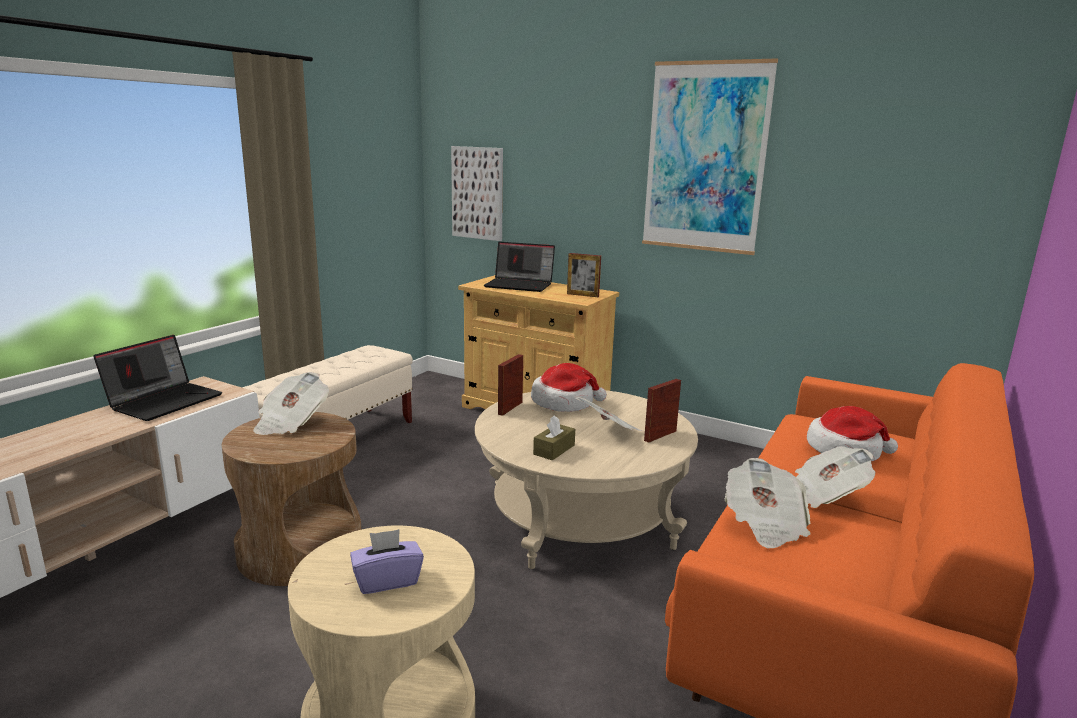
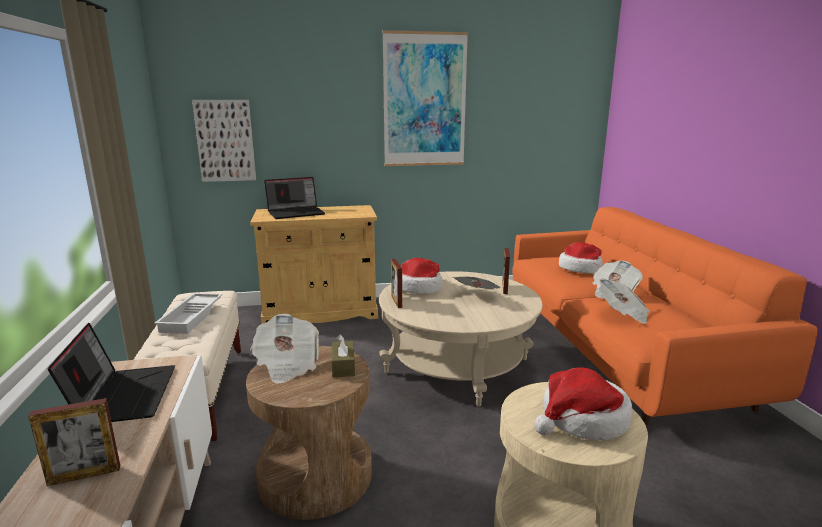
camera: 40 degrees left, 0 degrees up
purple tissue box [350,529,424,594] -> hat [534,367,633,440]
brown tissue box [533,415,575,460] -> brown tissue box moved to [332,334,355,377]
picture frame [567,253,601,297] -> picture frame moved to [28,398,120,486]
none -> white tray [154,293,223,334]

